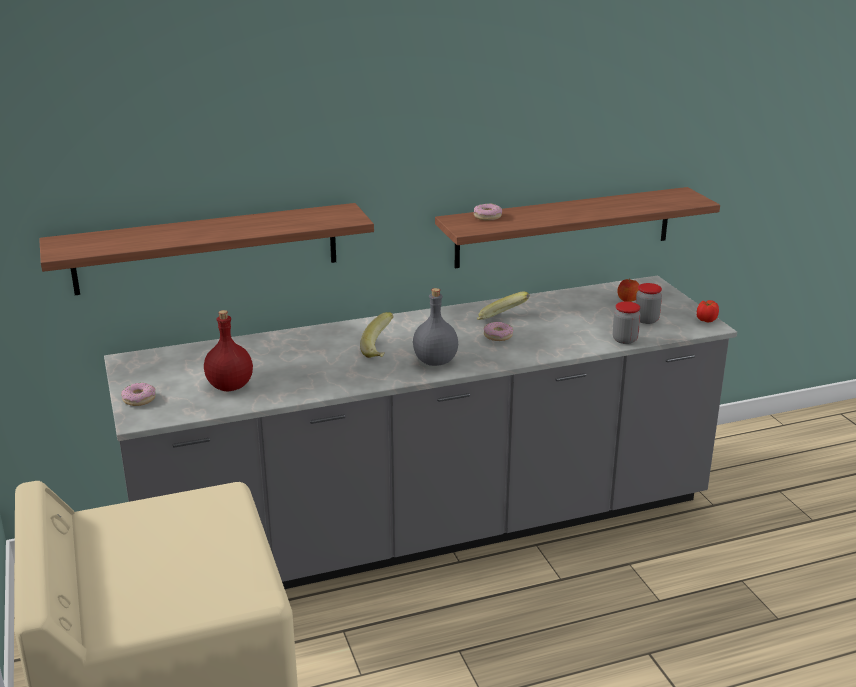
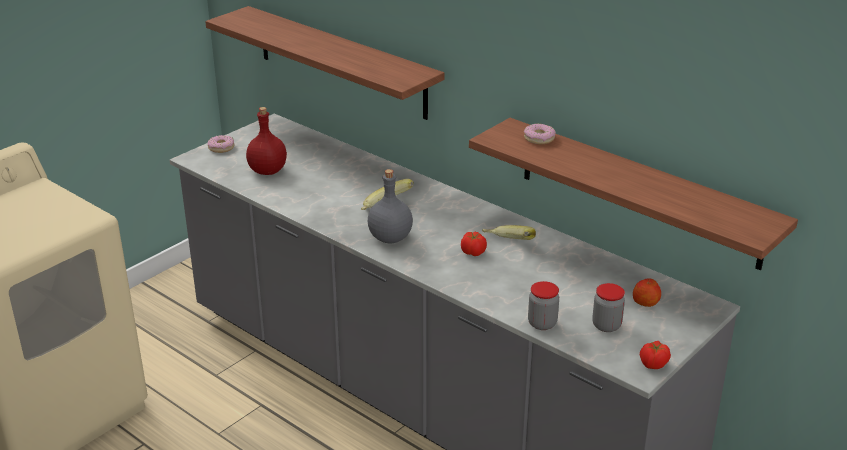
camera: 60 degrees right, 5 degrees up
donut [484,322,513,341] -> tomato [461,232,487,256]

